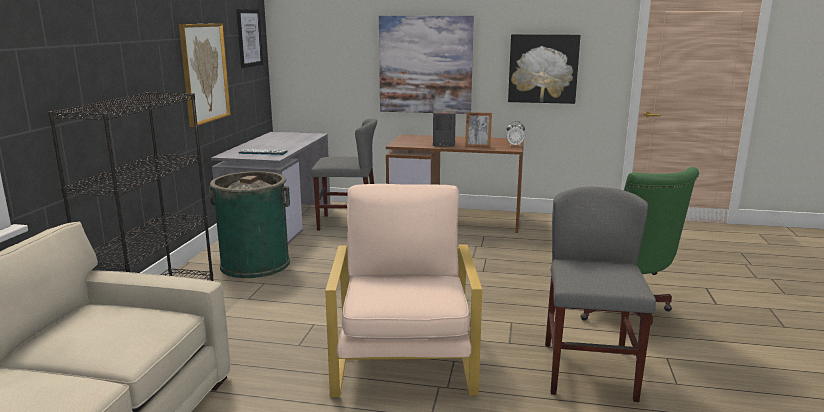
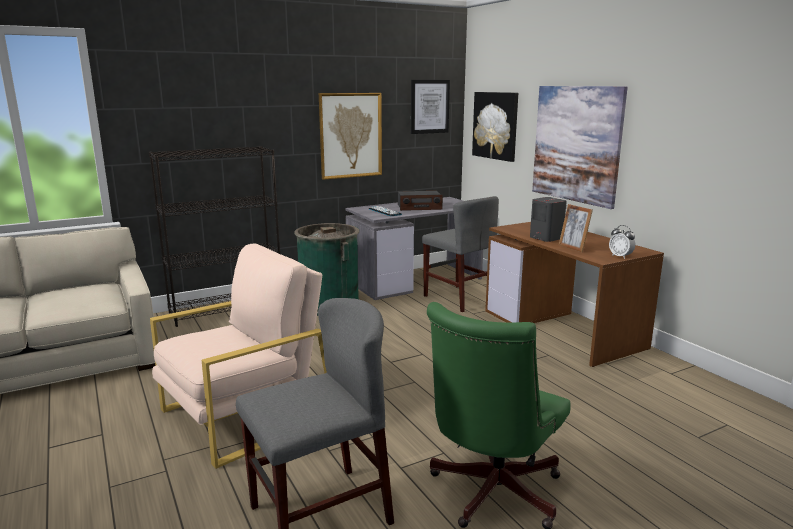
camera: 50 degrees right, 0 degrees up
picture [508,34,580,104] -> picture moved to [472,92,518,162]
none -> radio [398,191,443,211]

